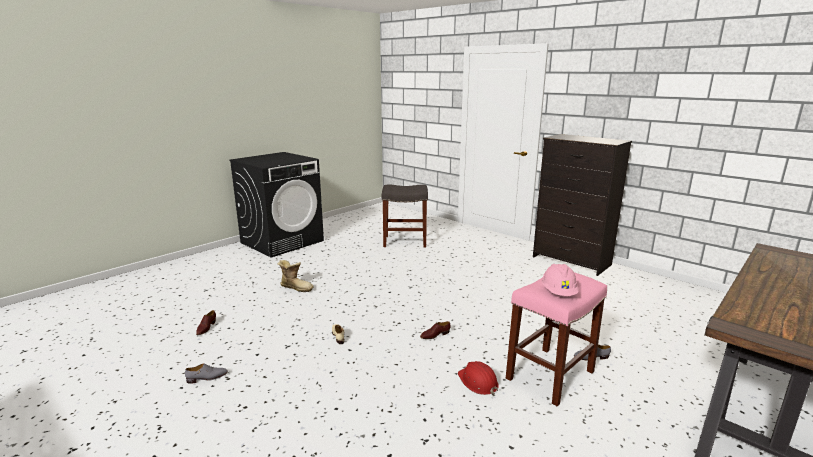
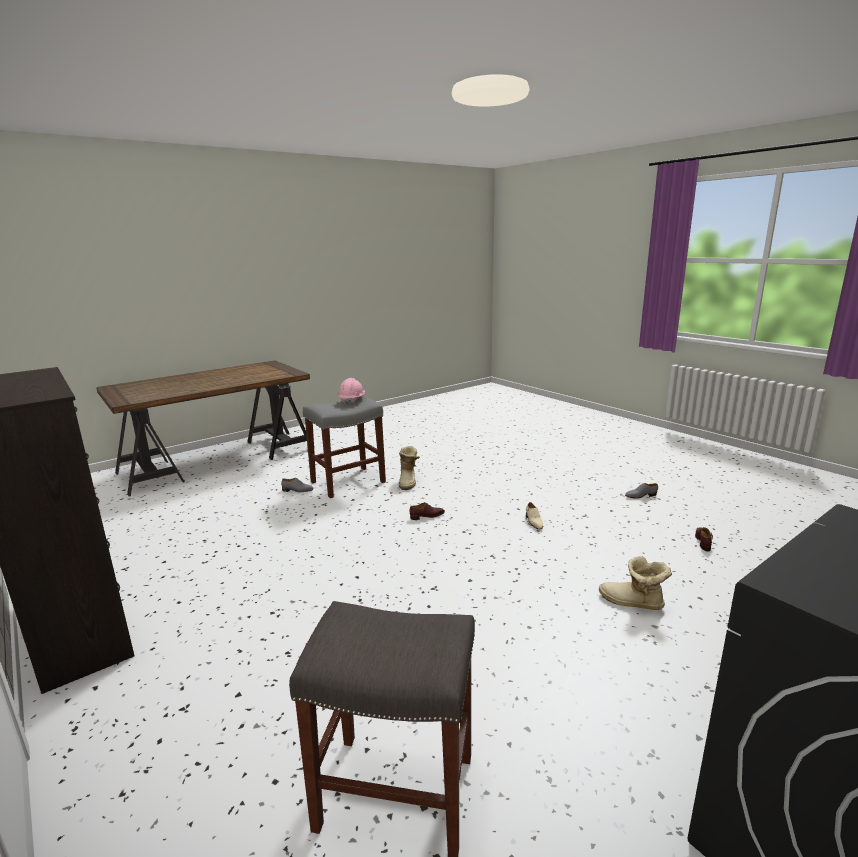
camera: 170 degrees left, 0 degrees up
red hard hat [458,361,499,395] -> boot [399,446,420,490]
pink stool [506,272,607,407] -> grey stool [303,396,386,498]

